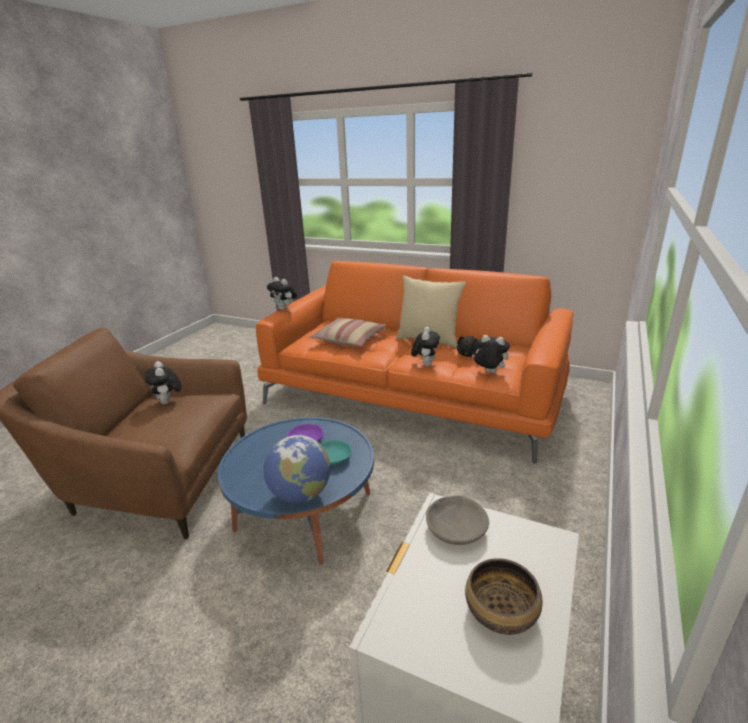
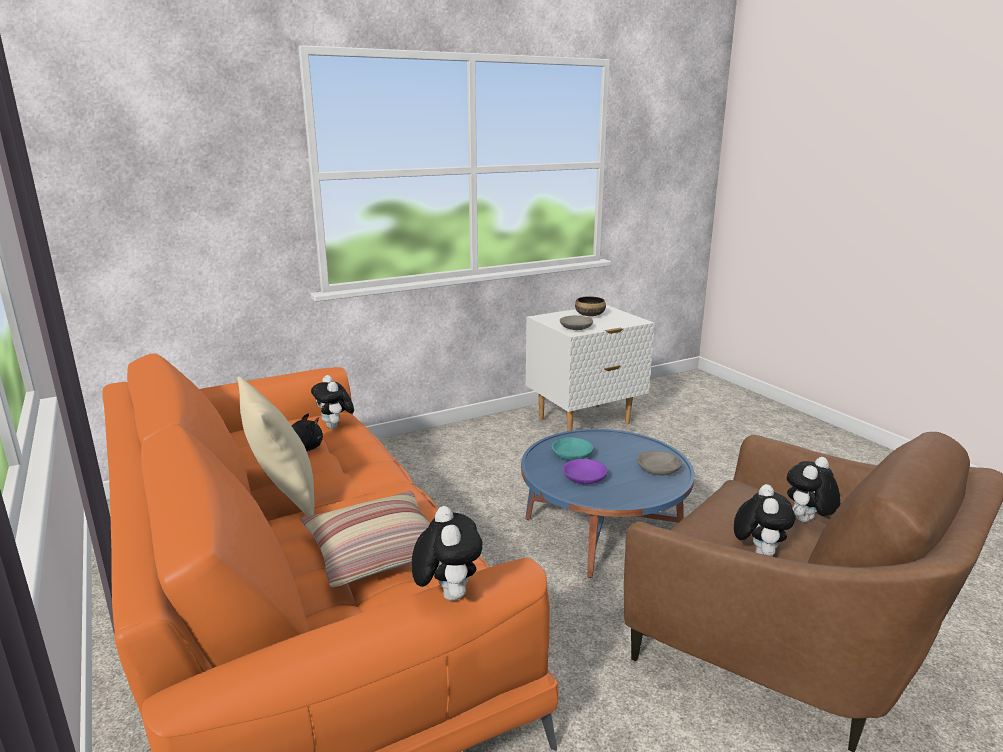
camera: 145 degrees left, 5 degrees down
globe [263,435,330,503] -> none
plush toy [411,327,440,366] -> plush toy moved to [787,457,840,522]
none -> grey bowl [637,451,682,475]

